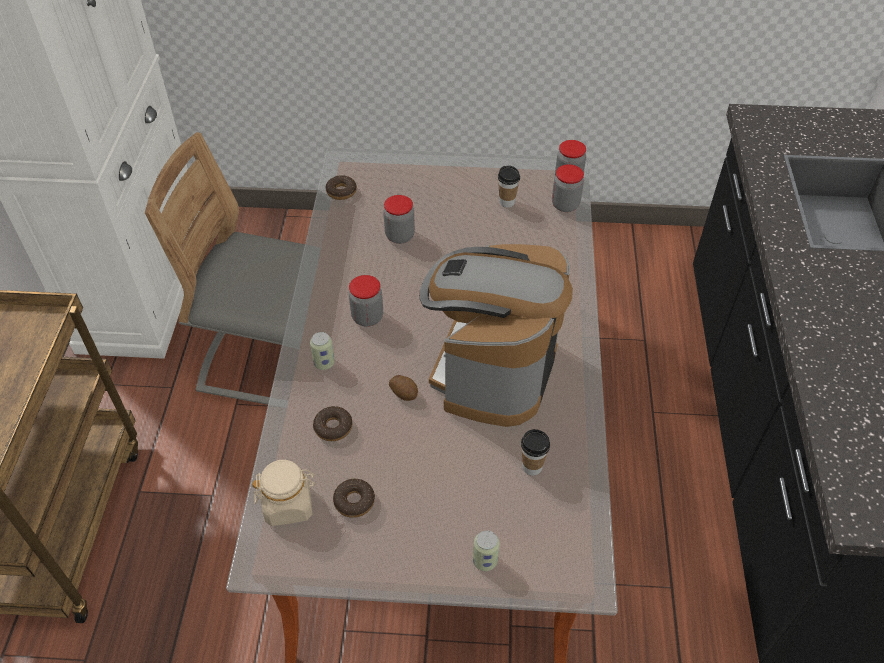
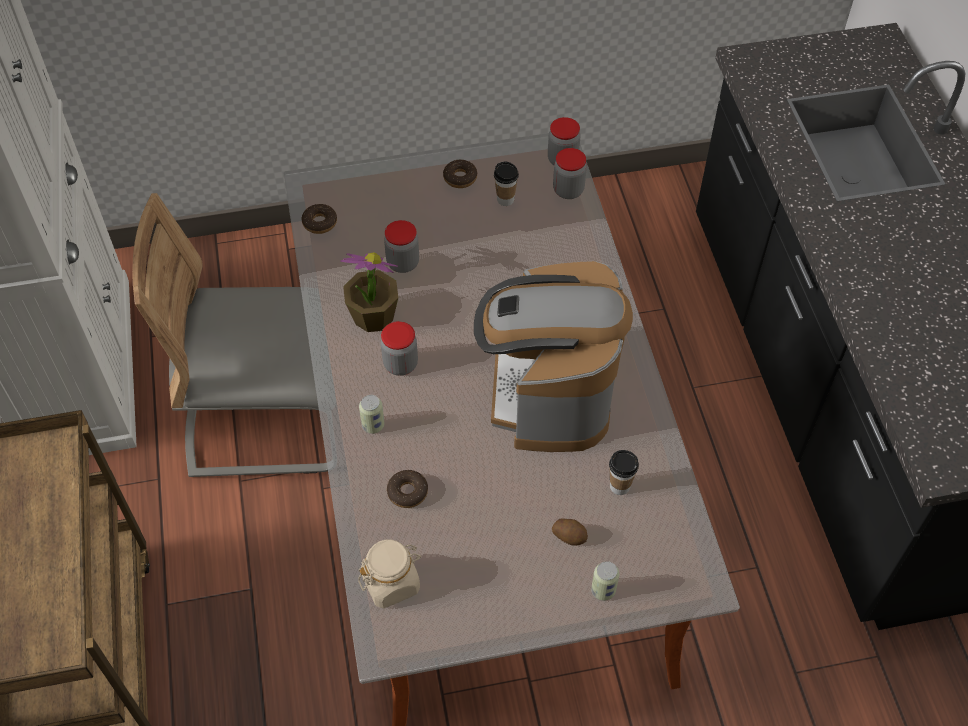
camera: 15 degrees left, 5 degrees up
donut [333,479,375,518] -> donut moved to [443,160,477,188]
potato [389,375,418,401] -> potato moved to [552,518,588,546]
none -> potted plant [340,252,398,332]

